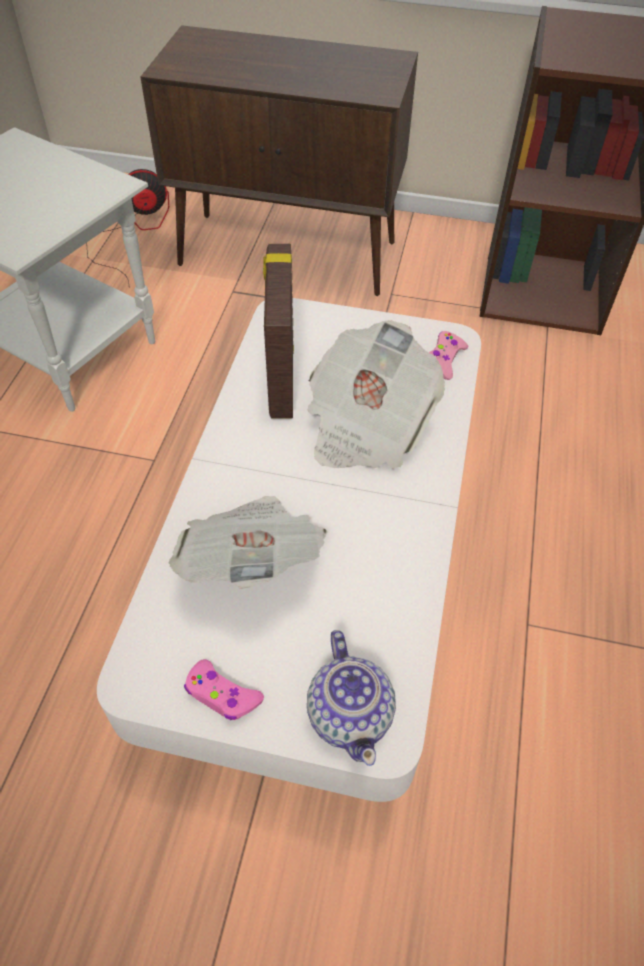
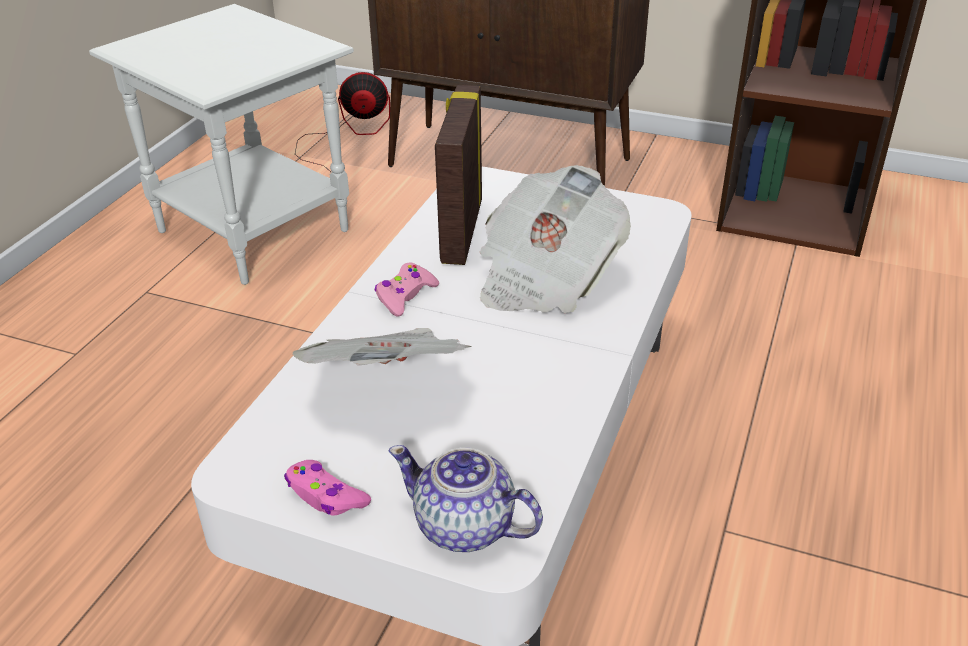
camera: 10 degrees right, 15 degrees down
teapot [307,630,396,766] -> teapot turned 120 degrees clockwise [388,445,543,552]
pink game controller [429,331,468,380] -> pink game controller moved to [375,262,439,317]

